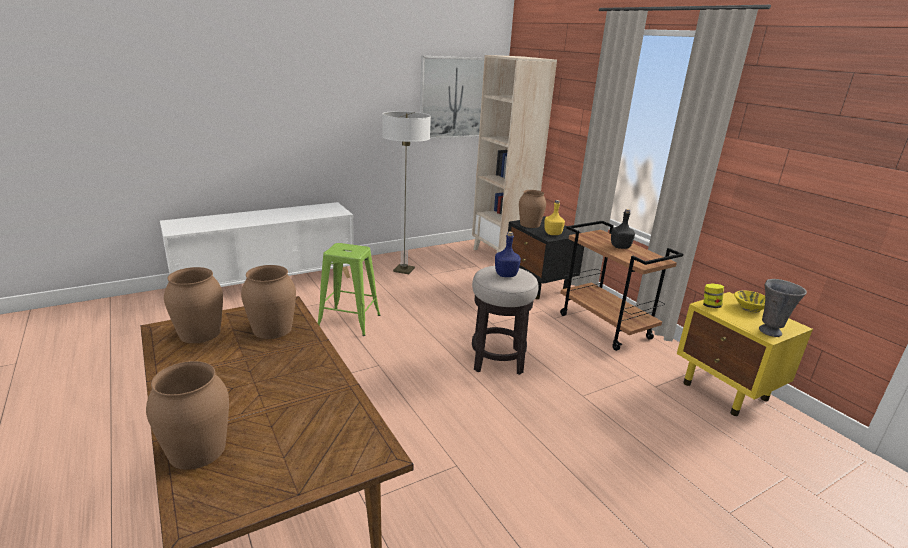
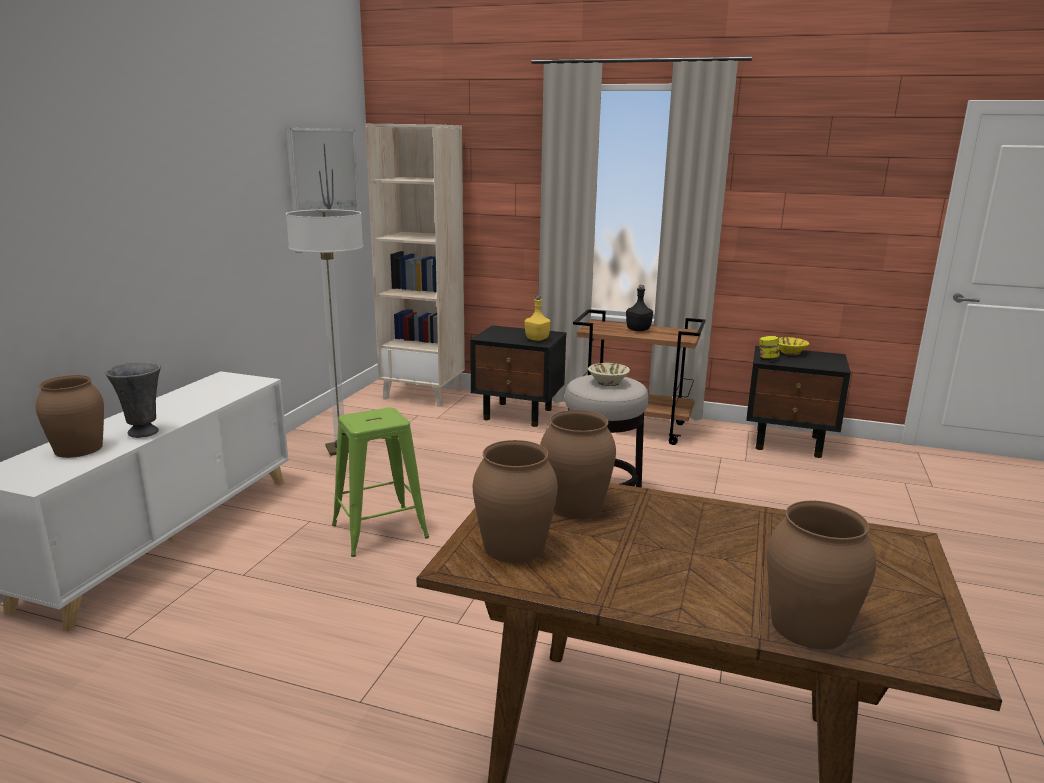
camera: 40 degrees left, 5 degrees down
blue bottle [495,232,521,277] -> beige bowl [588,363,630,386]
brown vase [519,190,546,228] -> brown vase moved to [36,375,104,458]
yellow nightstand [677,292,813,416] -> black nightstand [746,346,851,458]
grey vase [759,279,807,337] -> grey vase moved to [105,362,161,438]

